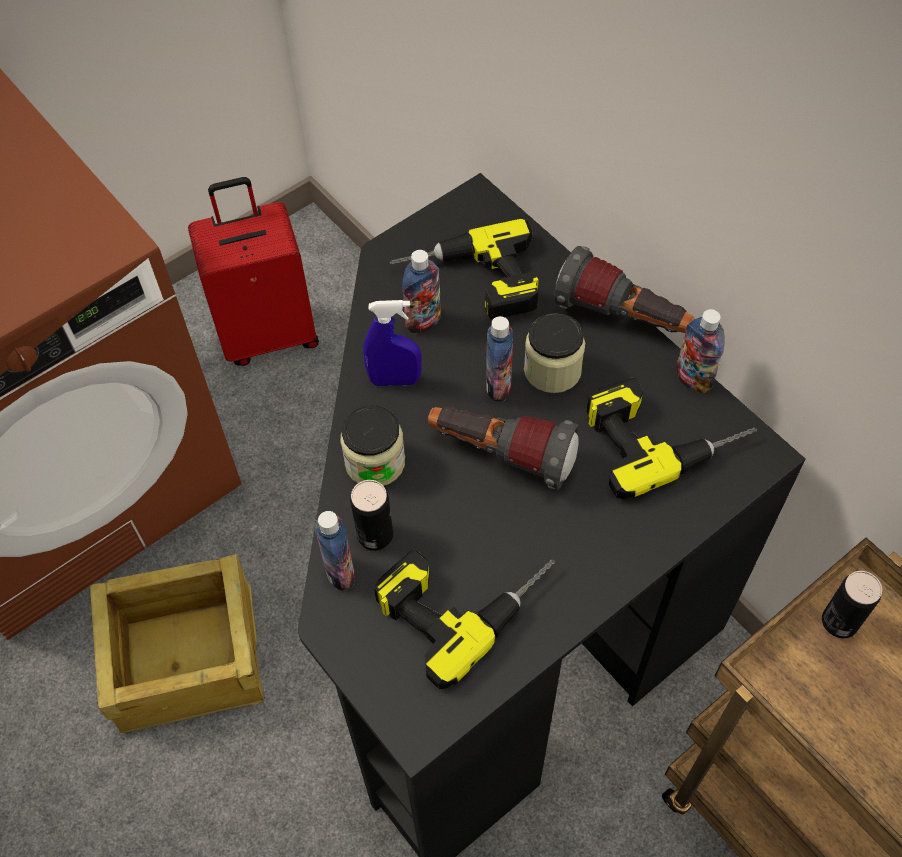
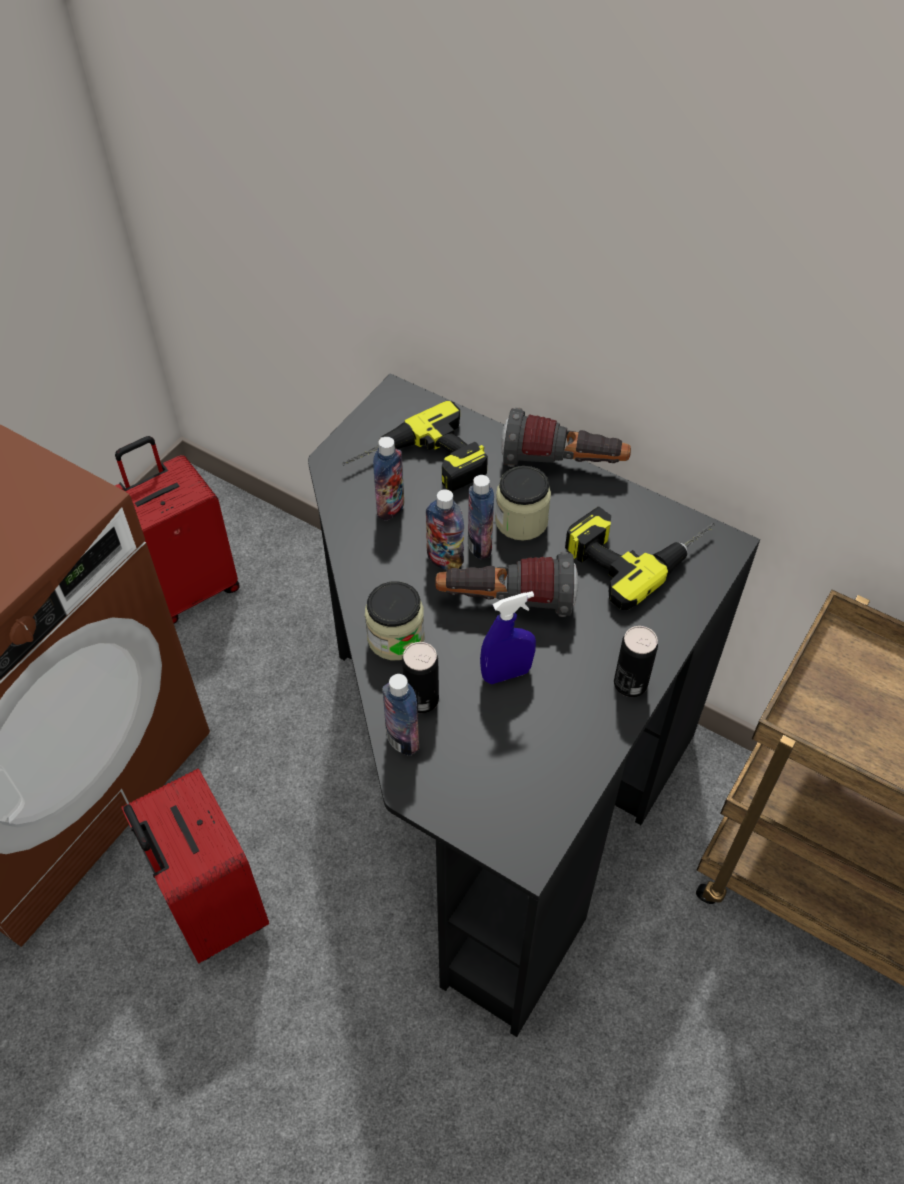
camera: 20 degrees left, 5 degrees down
crate [90,554,264,733] -> red suitcase [121,768,269,964]
blue spray bottle [363,300,422,386] -> blue spray bottle moved to [480,591,536,684]
power drill [374,550,555,689] -> none
bottle [676,309,725,394] -> bottle moved to [426,489,464,570]
can [822,571,882,638] -> can moved to [614,626,658,697]

